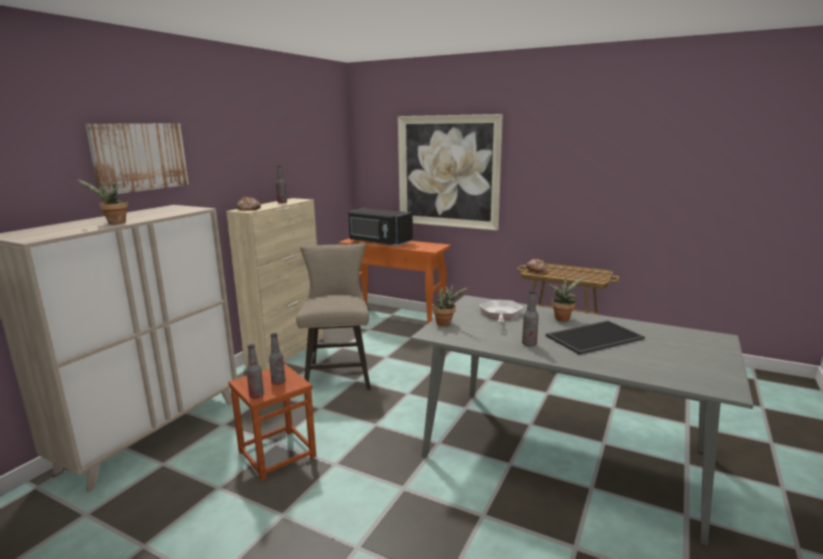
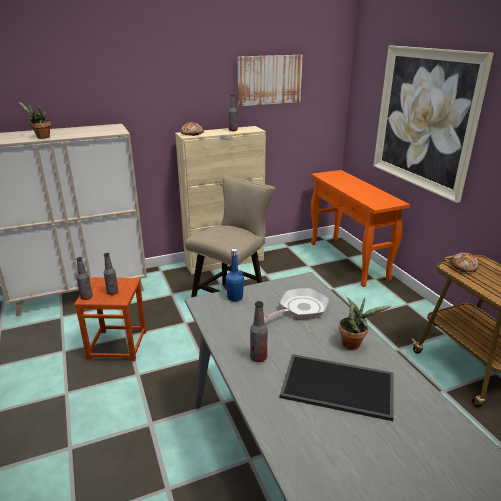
camera: 40 degrees right, 10 degrees up
picture [85,123,189,194] -> picture moved to [238,55,303,106]
black microwave [348,208,413,247] -> none
potted plant [433,283,468,326] -> blue bottle [225,249,244,301]

